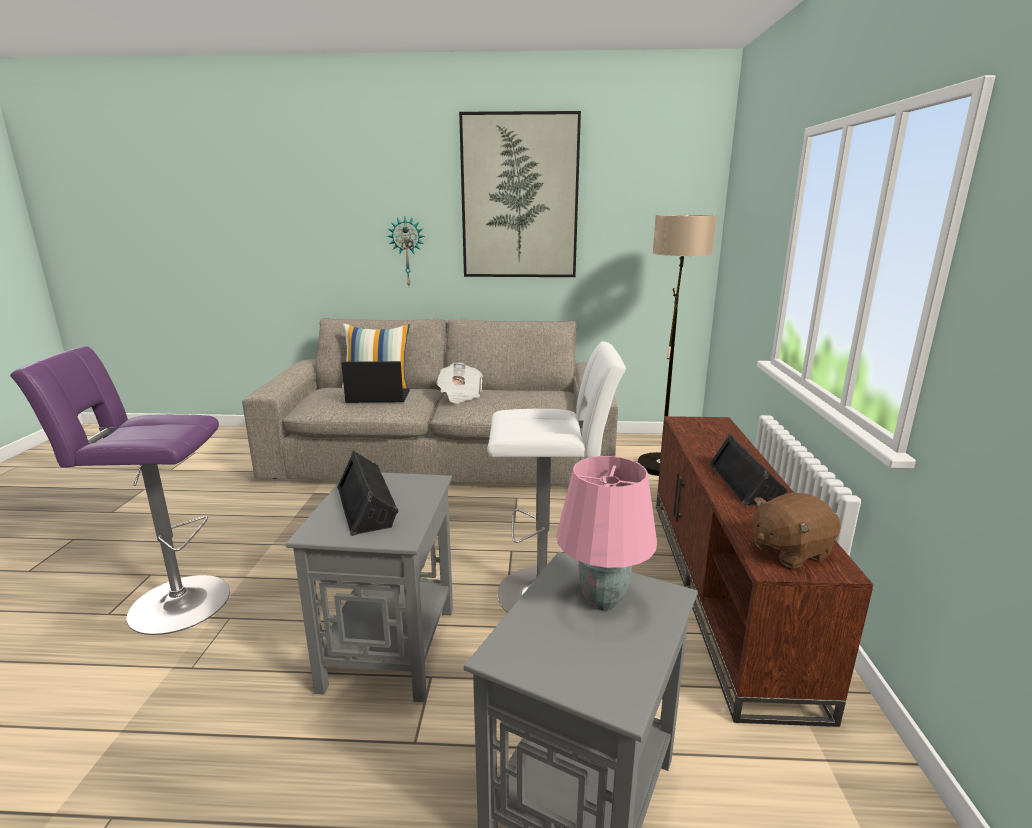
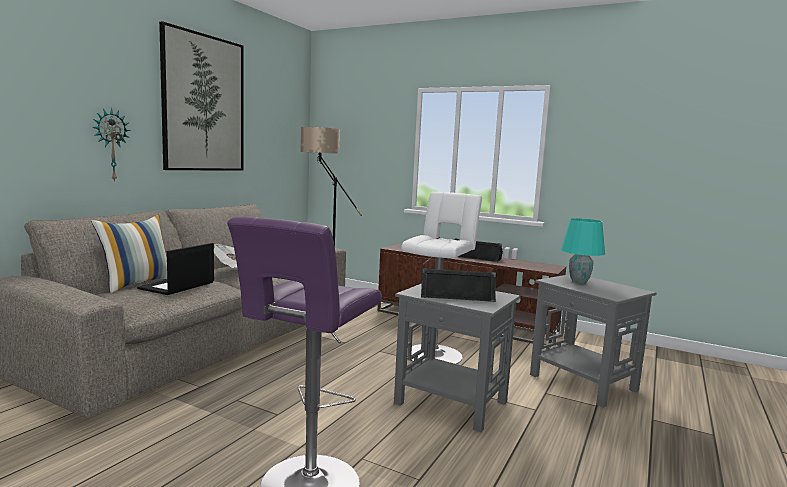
camera: 65 degrees left, 10 degrees down
pink table lamp [556,456,657,611] -> turquoise table lamp [561,218,605,284]
brown plush toy [753,493,841,568] -> none

